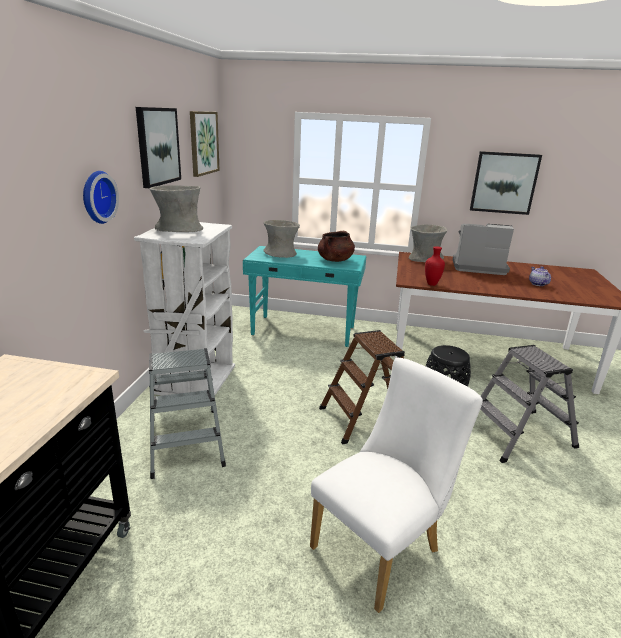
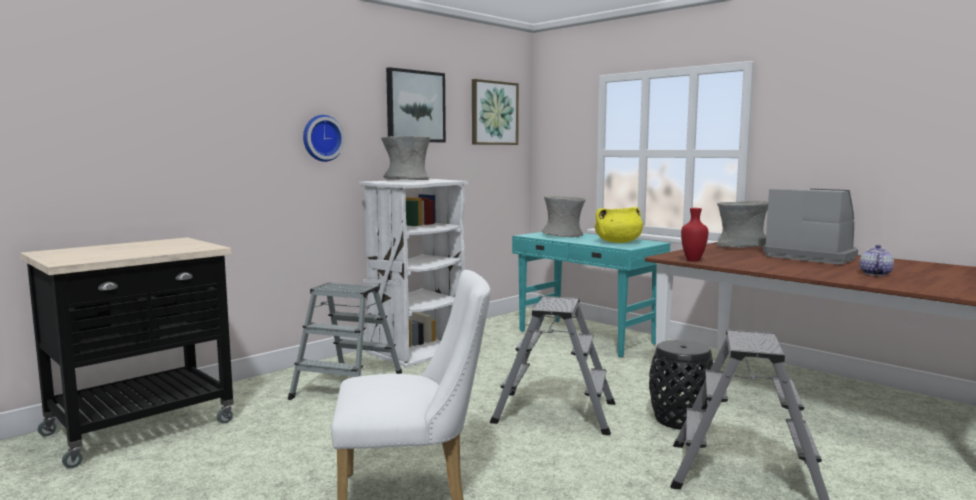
camera: 35 degrees right, 15 degrees down
brown cooking pot [318,231,355,262] -> yellow cooking pot [595,207,643,243]
brown step ladder [319,330,405,444] -> grey step ladder [490,296,616,435]
picture [470,151,542,215] -> none

